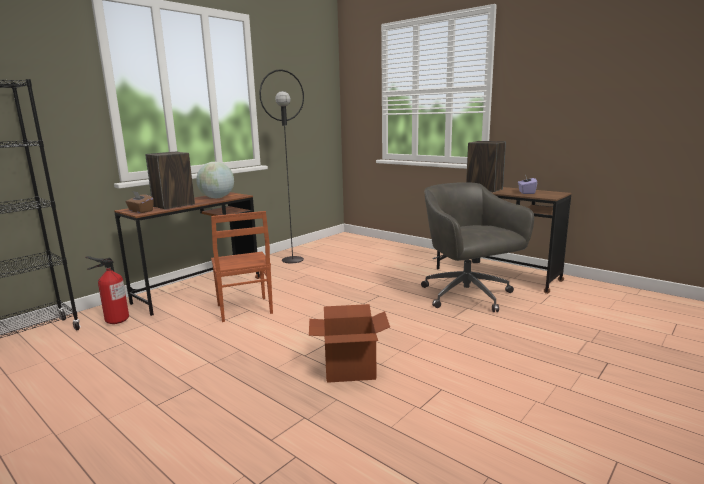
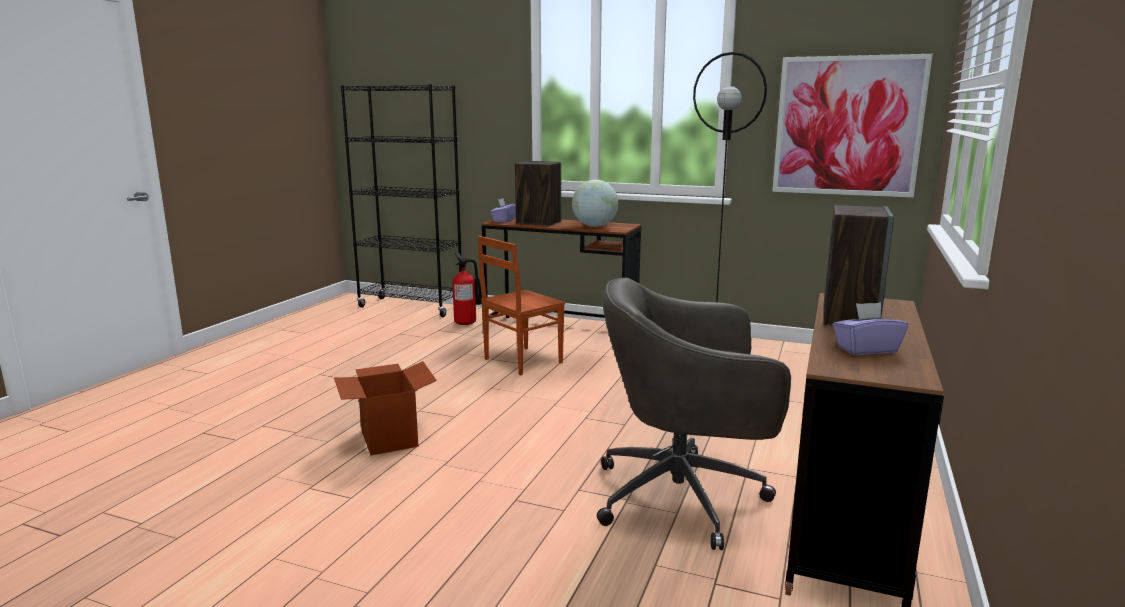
camera: 70 degrees right, 0 degrees up
brown tissue box [125,191,154,213] -> purple tissue box [490,199,516,223]
grey office chair [421,182,534,312] -> grey office chair turned 135 degrees counterclockwise [597,278,791,550]
none -> picture [772,54,933,197]

